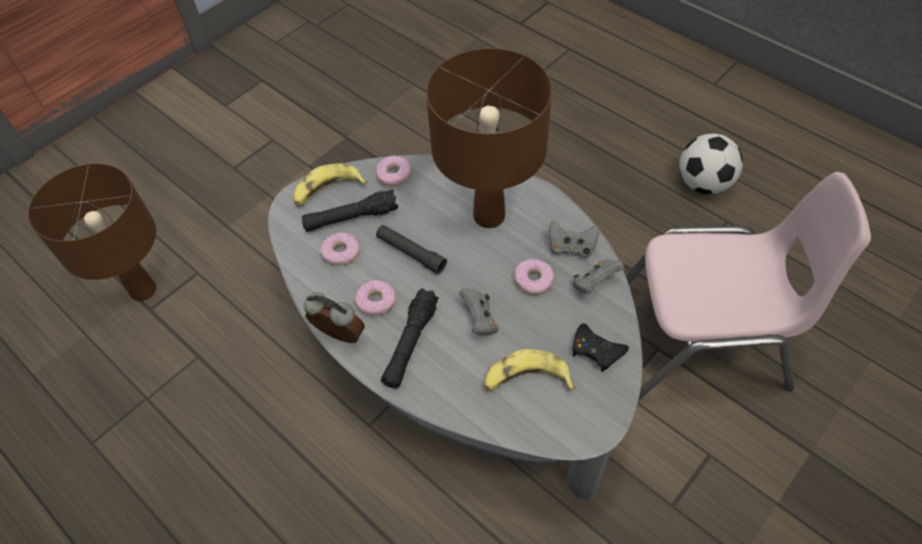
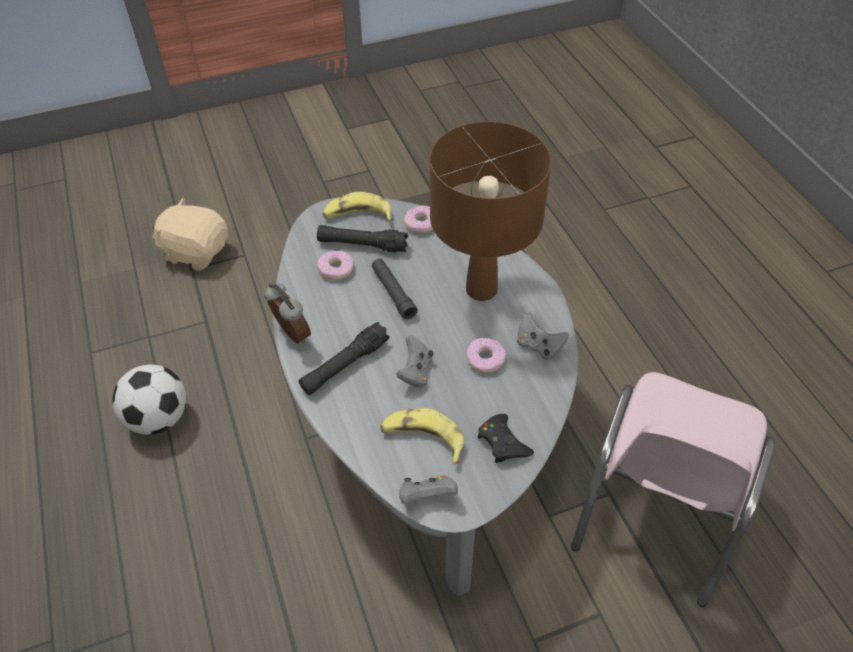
camera: 25 degrees right, 5 degrees down
brown table lamp [28,163,156,301] -> beige plush toy [152,198,228,271]
donut [355,280,396,316] -> none
grey game controller [573,260,624,294] -> grey game controller moved to [399,475,458,504]
pink chair [626,172,871,401] -> pink chair turned 90 degrees clockwise [571,372,775,607]
football [679,133,743,194] -> football moved to [112,364,186,435]

